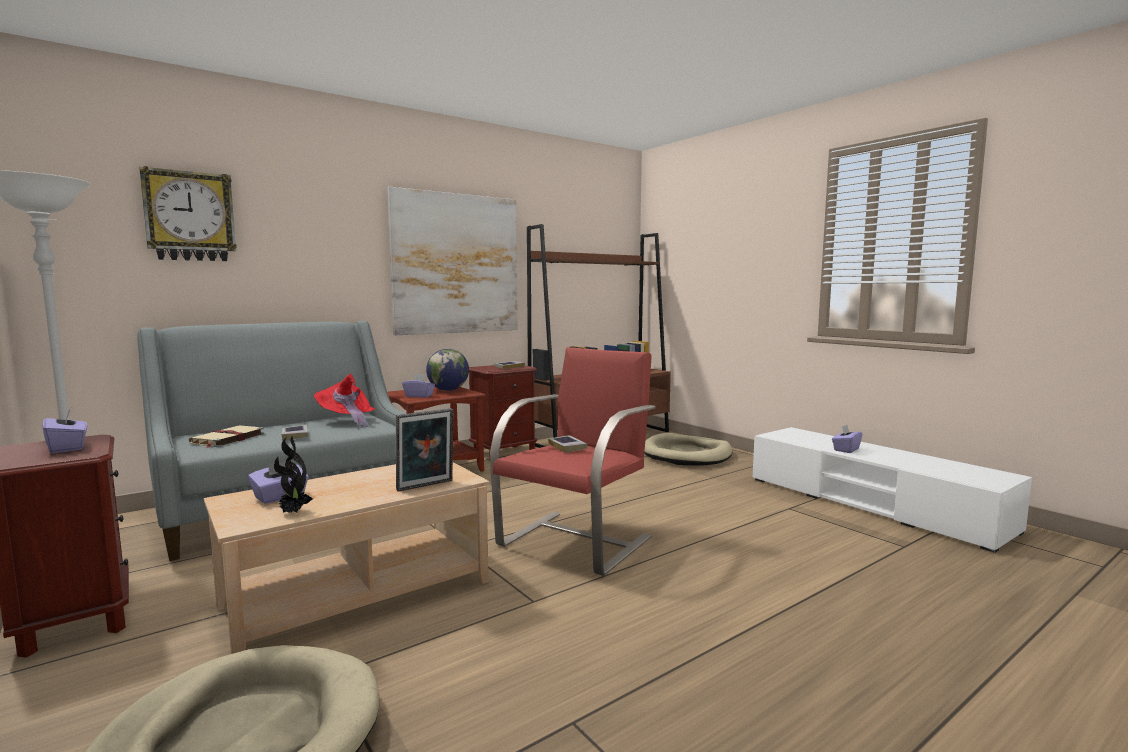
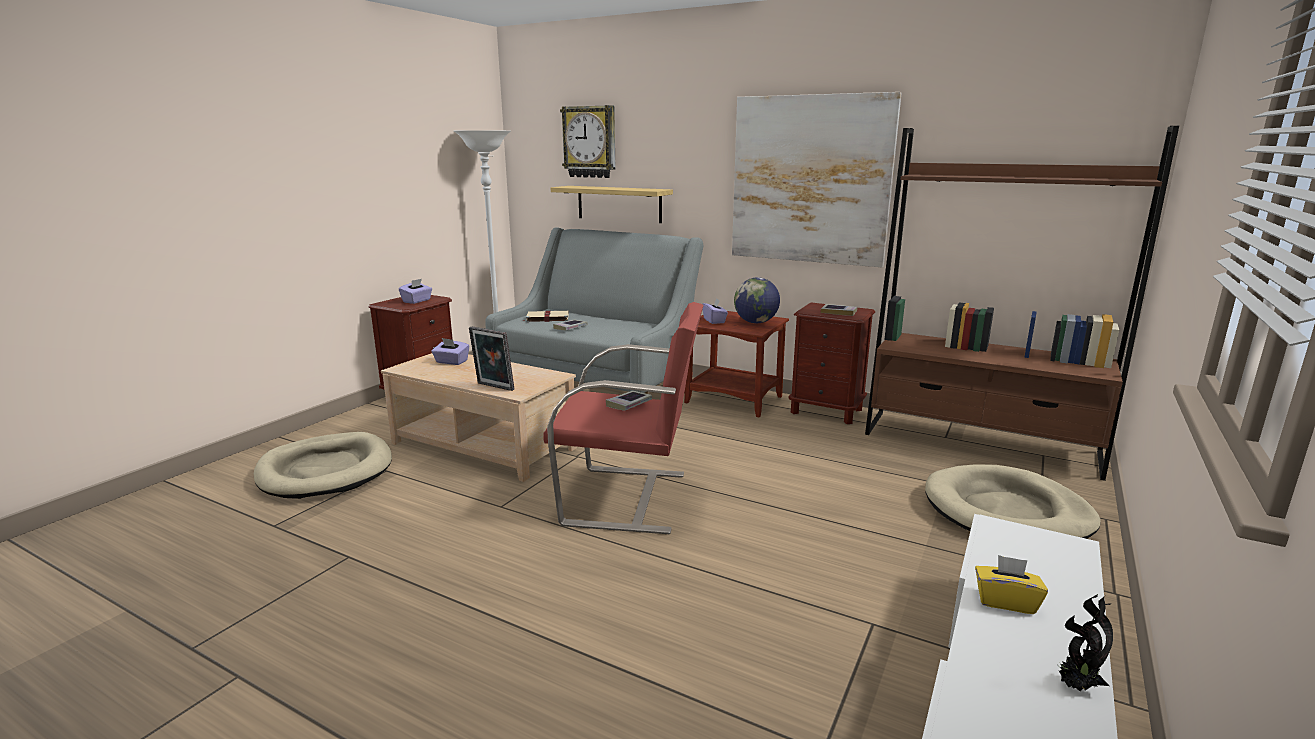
camera: 65 degrees right, 10 degrees up
potted plant [274,435,313,513] -> potted plant moved to [1058,594,1113,691]
red hat [314,374,375,428] -> none
purple tissue box [832,425,862,453] -> yellow tissue box [975,555,1048,614]
none -> shelf [551,186,673,223]

